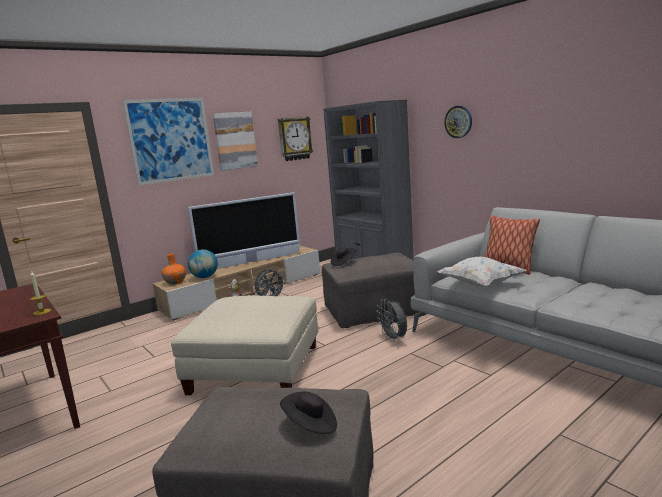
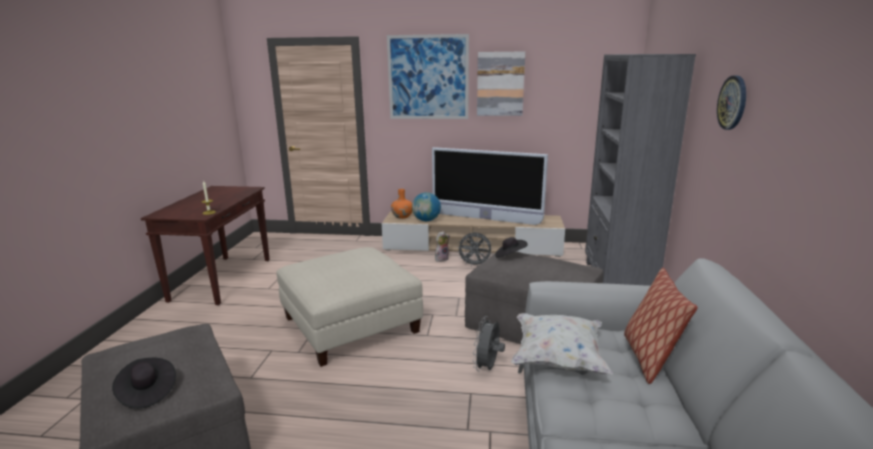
camera: 45 degrees right, 5 degrees up
wall clock [278,117,313,161] -> none

